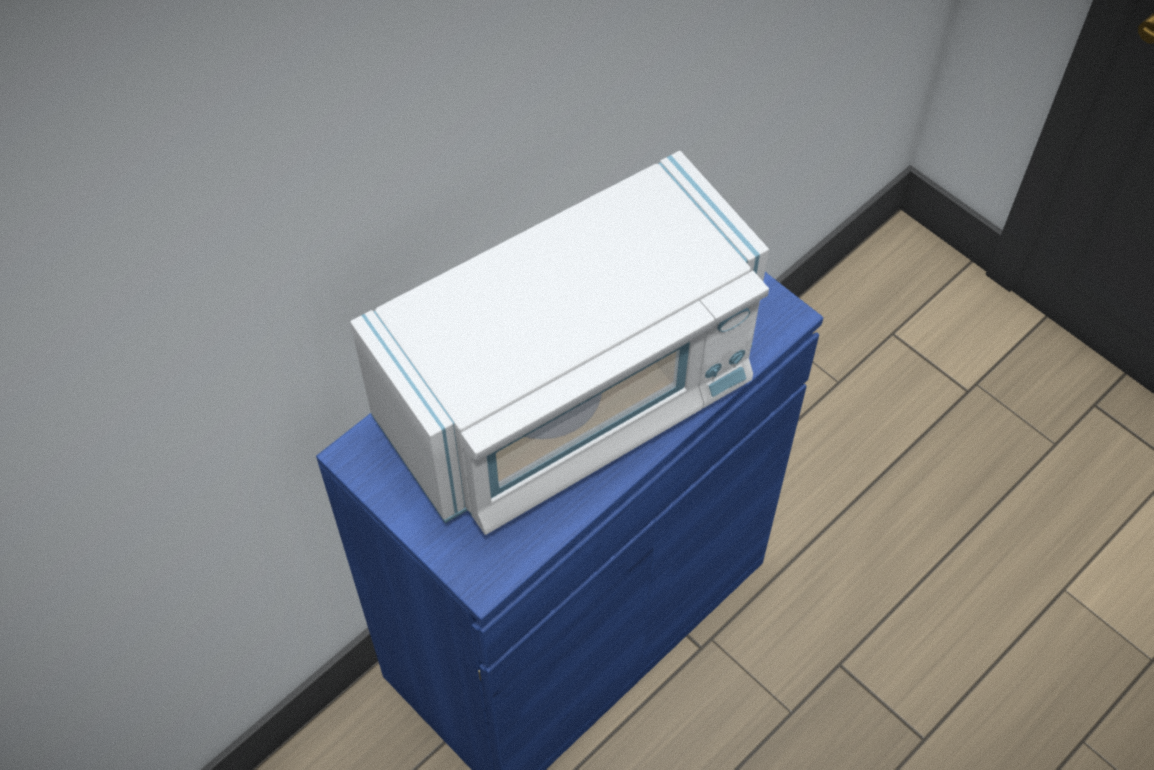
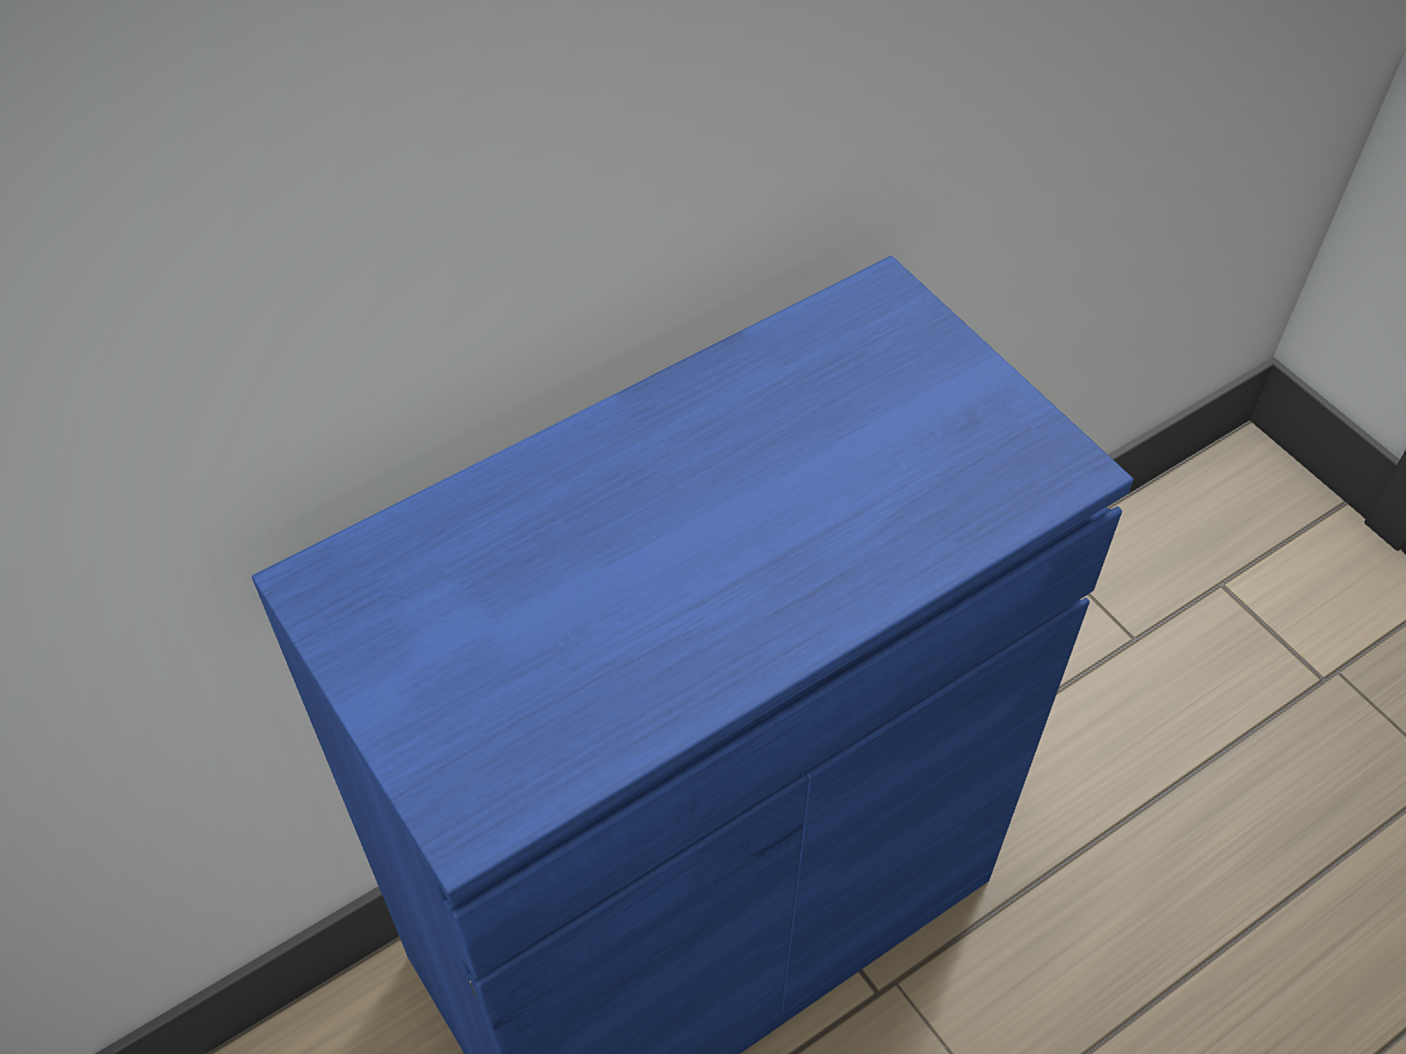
camera: 10 degrees right, 5 degrees down
white microwave [350,151,769,535] -> none

